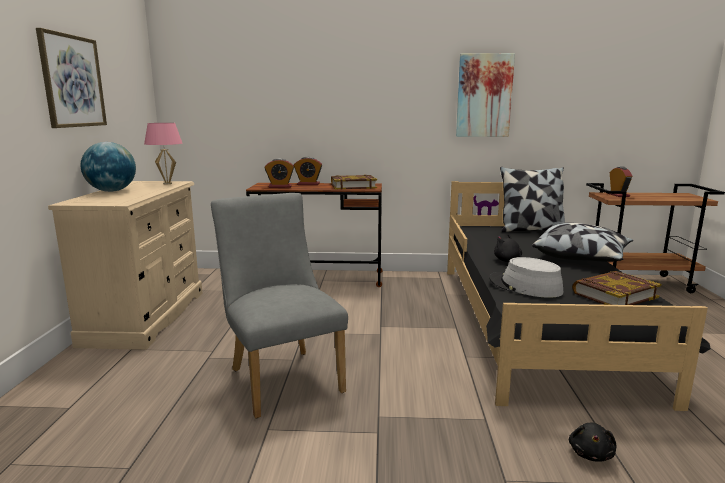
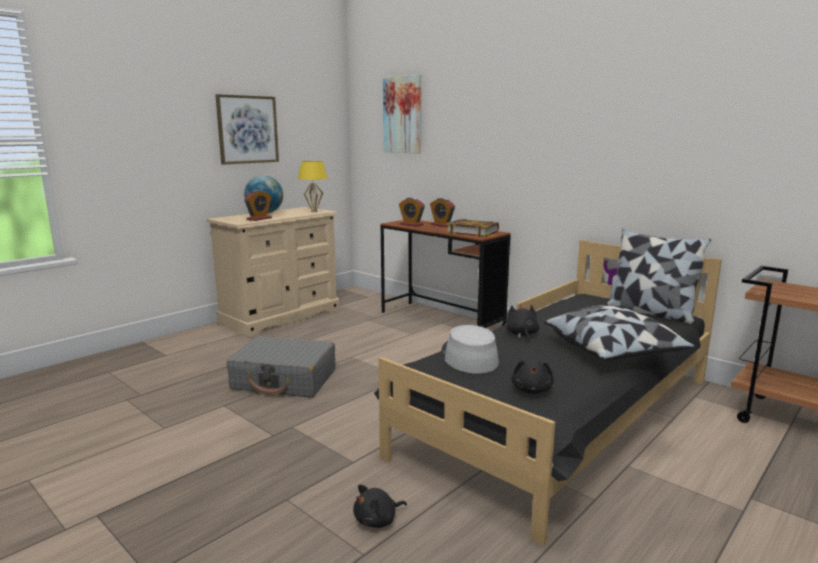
camera: 40 degrees right, 0 degrees up
pink table lamp [144,123,182,184] -> yellow table lamp [298,161,328,212]
grey chair [211,193,348,418] -> grey suitcase [226,336,336,398]
picture [456,53,515,137] -> picture moved to [383,74,421,153]
book [572,271,661,305] -> black plush toy [511,359,554,394]
alarm clock [610,167,633,197] -> alarm clock moved to [244,190,272,221]

